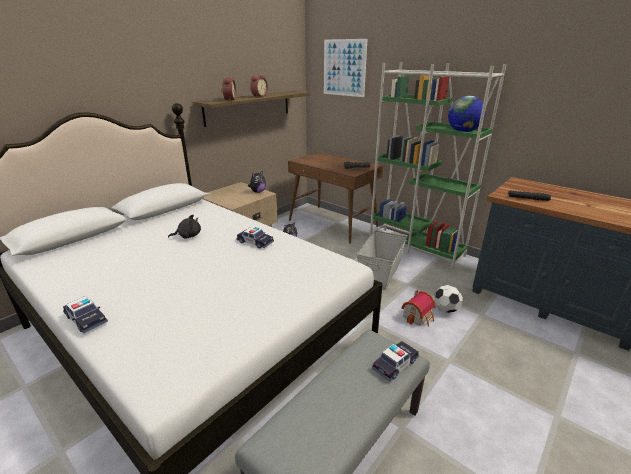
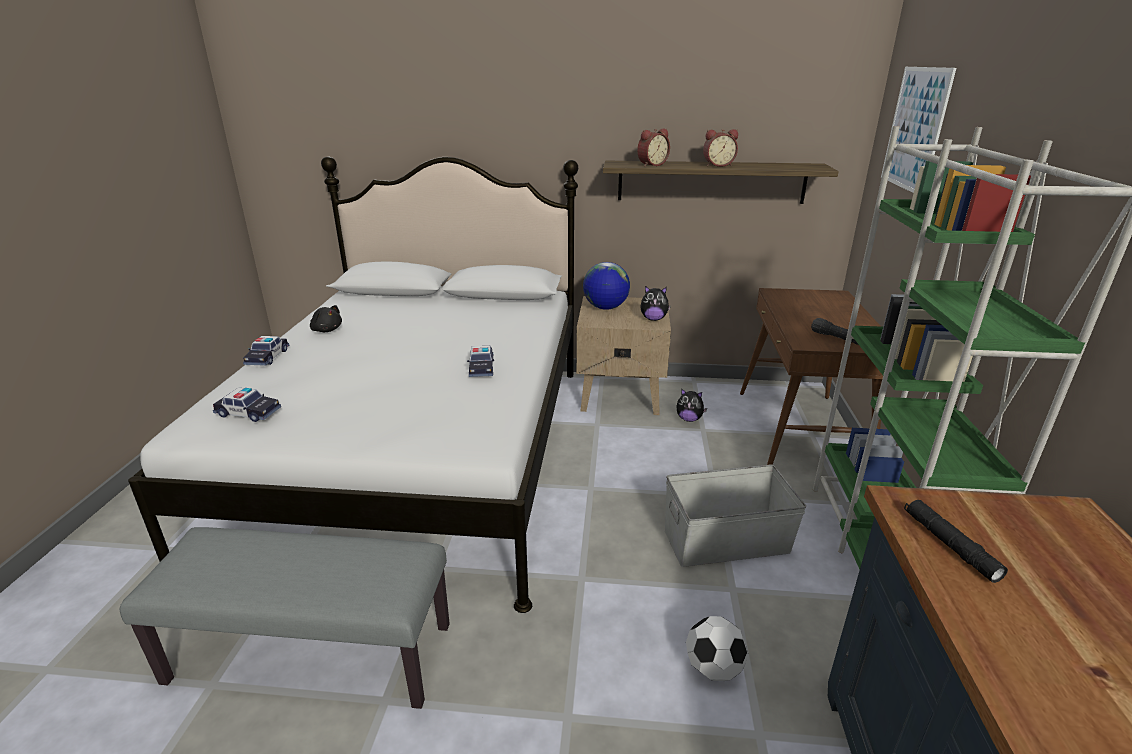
camera: 55 degrees right, 0 degrees up
black plush toy [168,215,201,239] -> black plush toy moved to [310,305,342,332]
toy car [372,341,419,381] -> toy car moved to [213,387,281,422]
toy house [401,290,436,327] -> none
globe [448,96,486,132] -> globe moved to [583,262,630,310]

